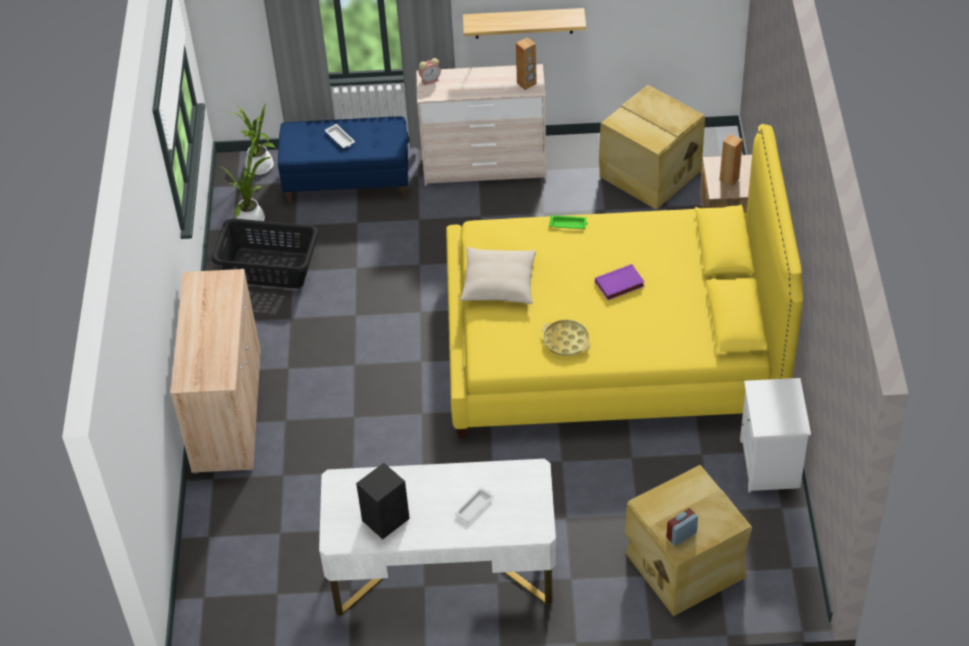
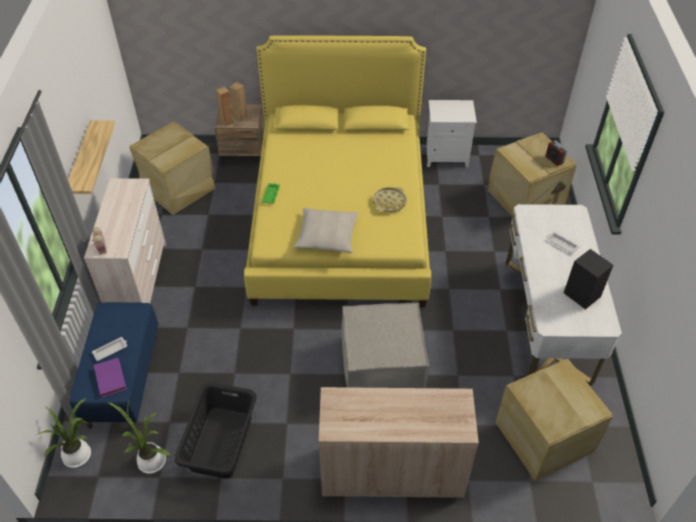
camera: 90 degrees left, 0 degrees up
brown speaker [516,37,537,90] -> brown speaker moved to [216,86,234,126]
purple book [595,264,645,300] -> purple book moved to [94,358,127,398]
none -> beige ottoman [342,303,429,388]
none -> beige storage box [495,359,613,481]

